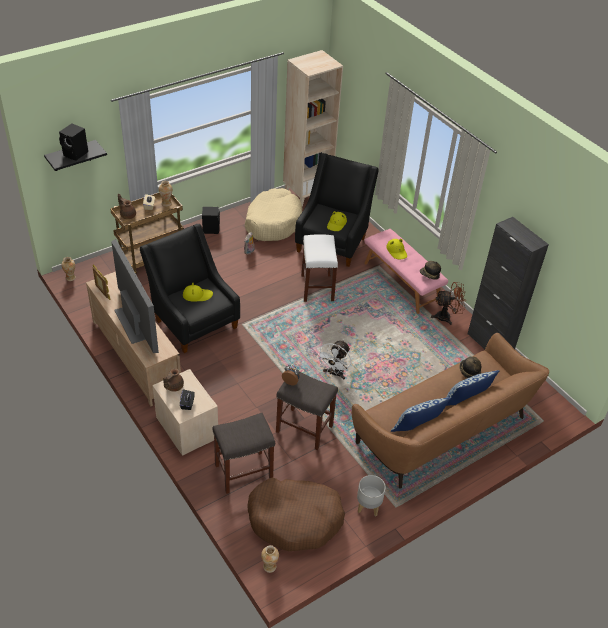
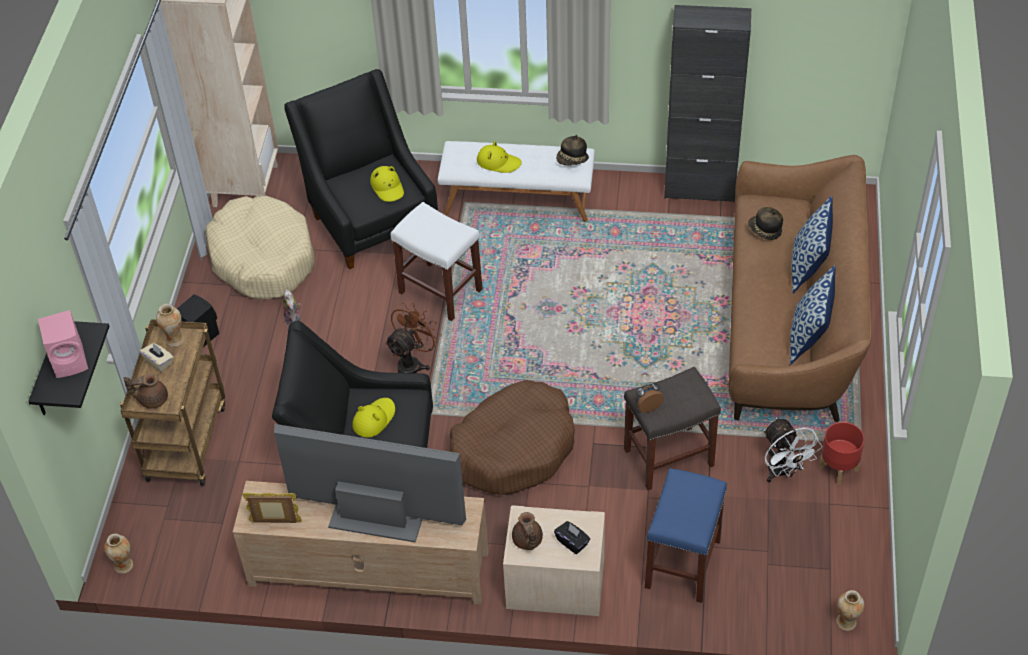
camera: 45 degrees left, 5 degrees up
black speaker [59,123,88,160] -> pink speaker [38,310,88,378]
grey stool [212,413,275,494] -> blue stool [645,468,727,603]
brown dog bed [247,477,345,551] -> brown dog bed moved to [450,380,575,495]
white fan [317,340,351,379] -> white fan moved to [764,418,822,483]
grey planter [357,475,386,517] -> red planter [819,422,865,485]
pink bench [364,229,448,314] -> white bench [438,141,595,222]
brown fan [431,282,466,325] -> brown fan moved to [385,303,441,373]

